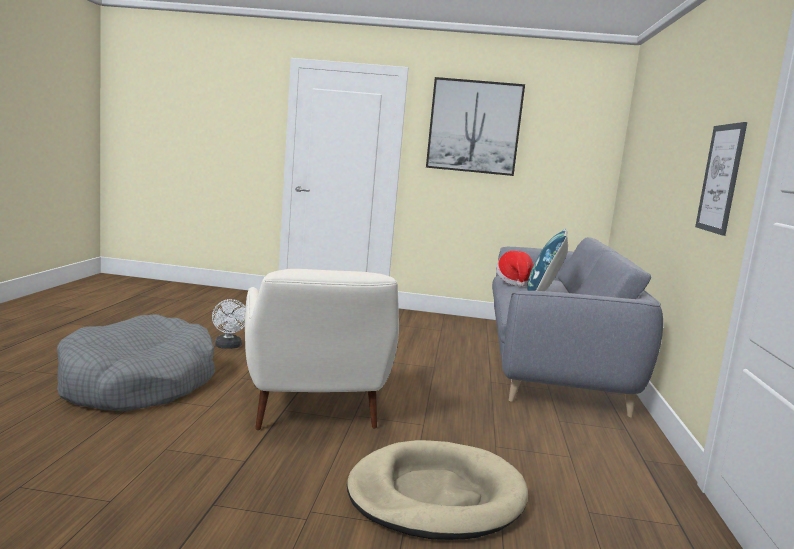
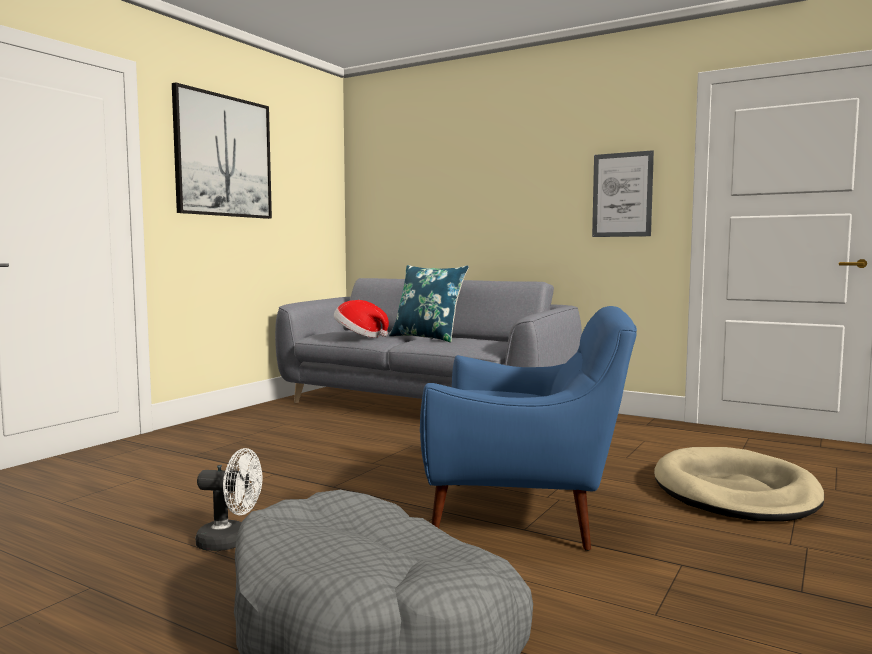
camera: 65 degrees left, 5 degrees down
white armchair [245,269,399,430] -> blue armchair [420,306,637,551]

